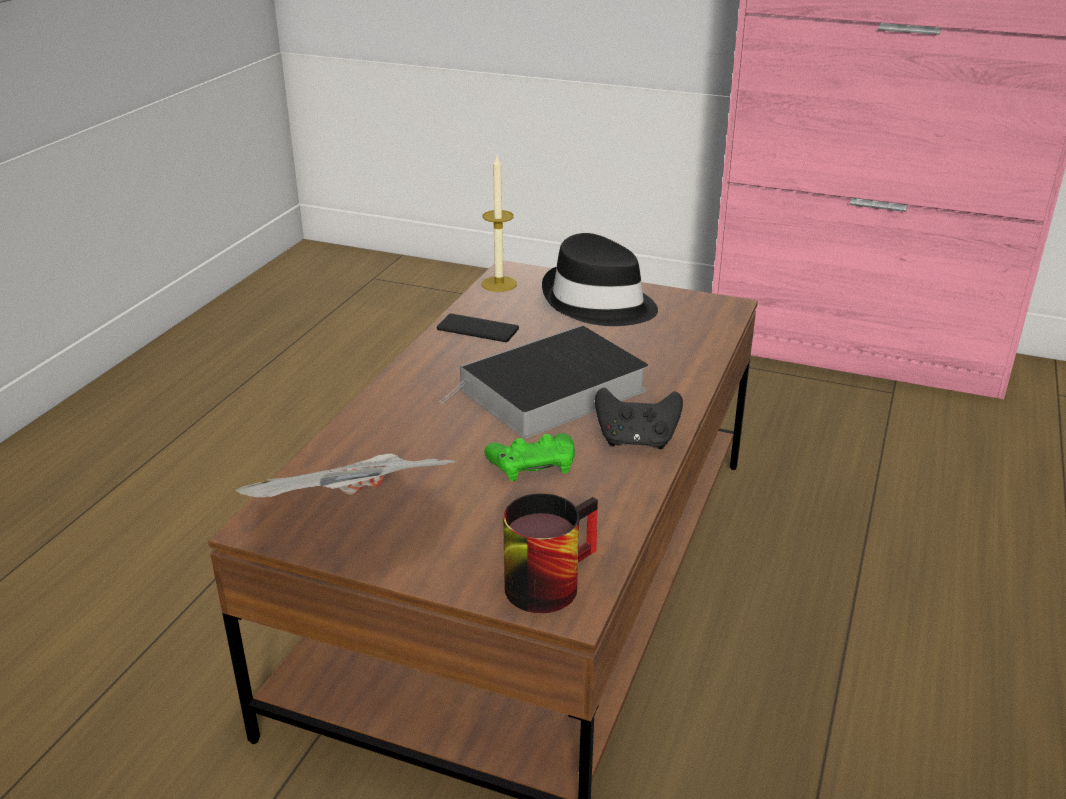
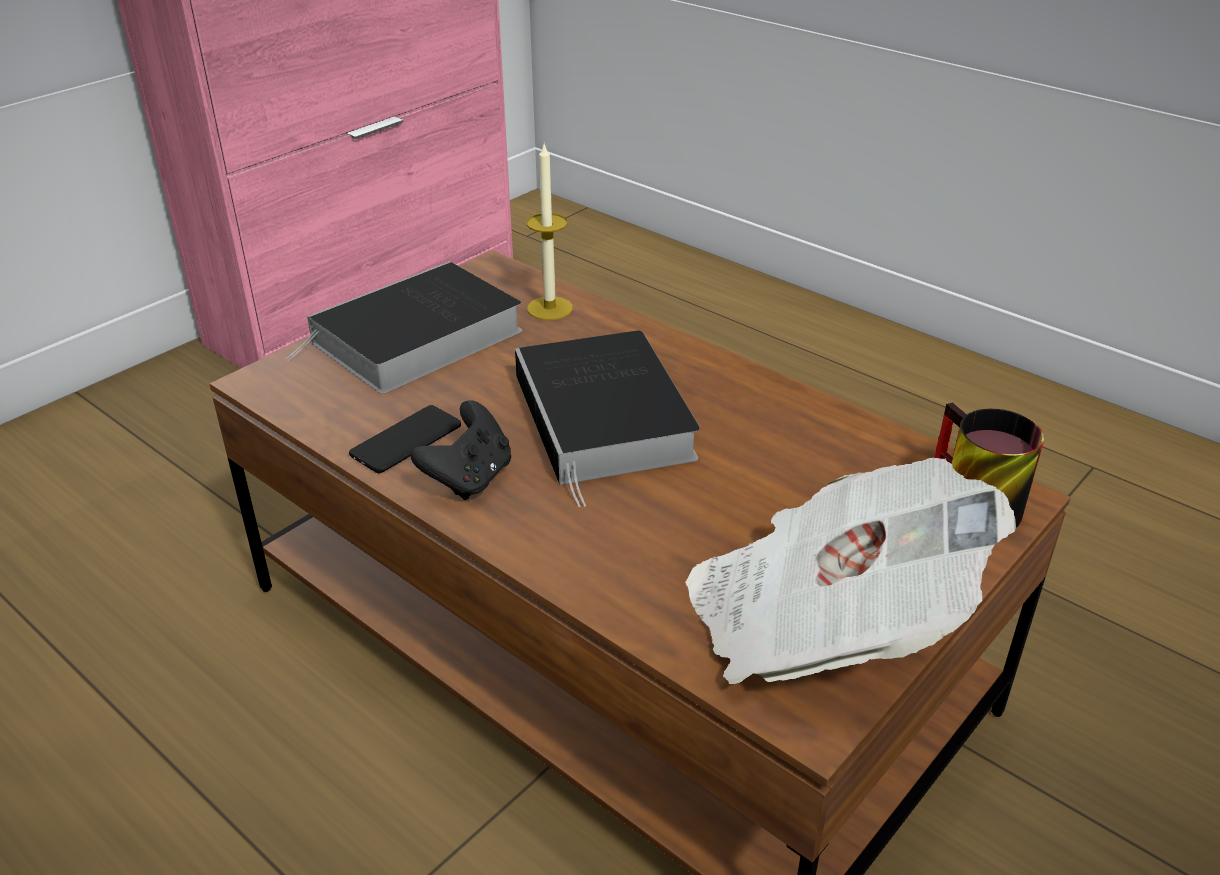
camera: 70 degrees left, 5 degrees up
candle [482,156,517,292] -> candle moved to [527,145,573,320]
green game controller [484,433,575,481] -> none
black hat [542,233,658,326] -> book [286,261,522,394]
black game controller [595,387,683,449] -> black game controller moved to [411,400,511,500]

